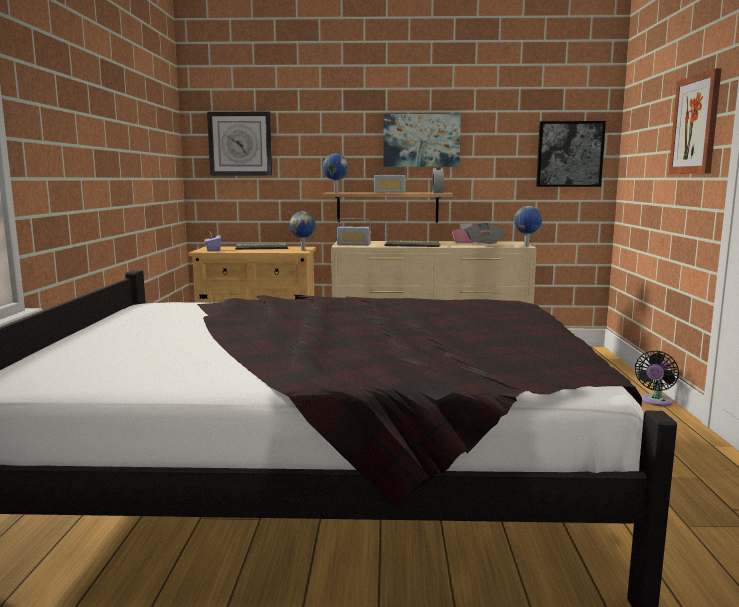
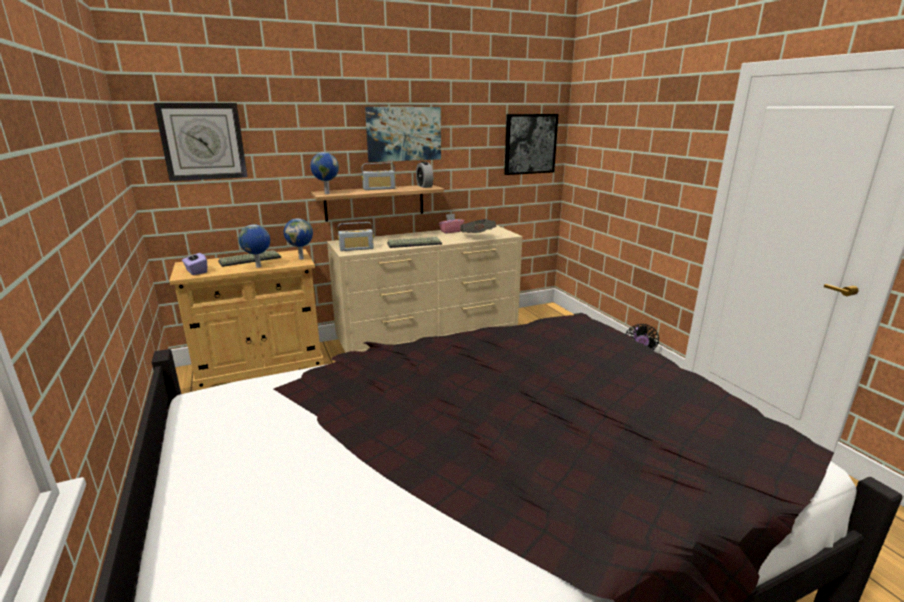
camera: 25 degrees left, 10 degrees up
globe [514,206,542,247] -> globe moved to [239,224,270,268]
picture [669,68,722,174] -> none

